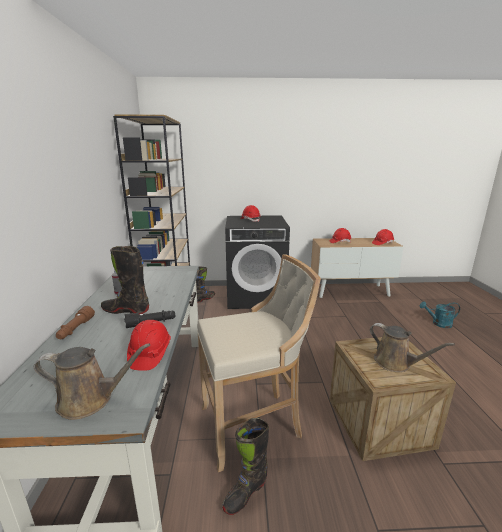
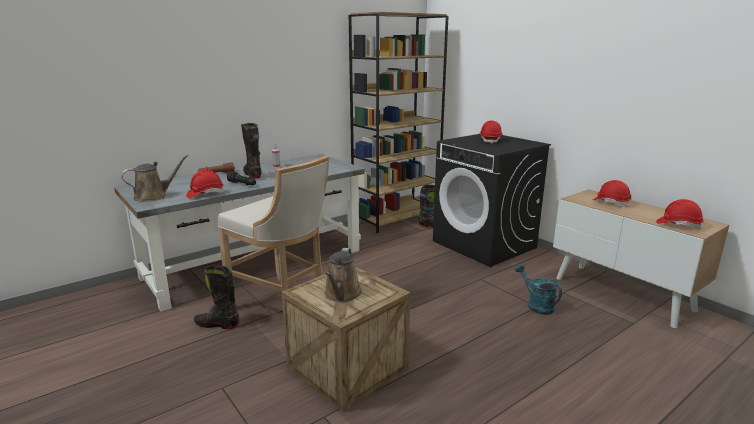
camera: 55 degrees right, 0 degrees up
brown watering can [34,343,150,420] -> brown watering can turned 90 degrees counterclockwise [121,154,189,201]
turquoise watering can [420,301,460,328] -> turquoise watering can moved to [515,264,562,315]

